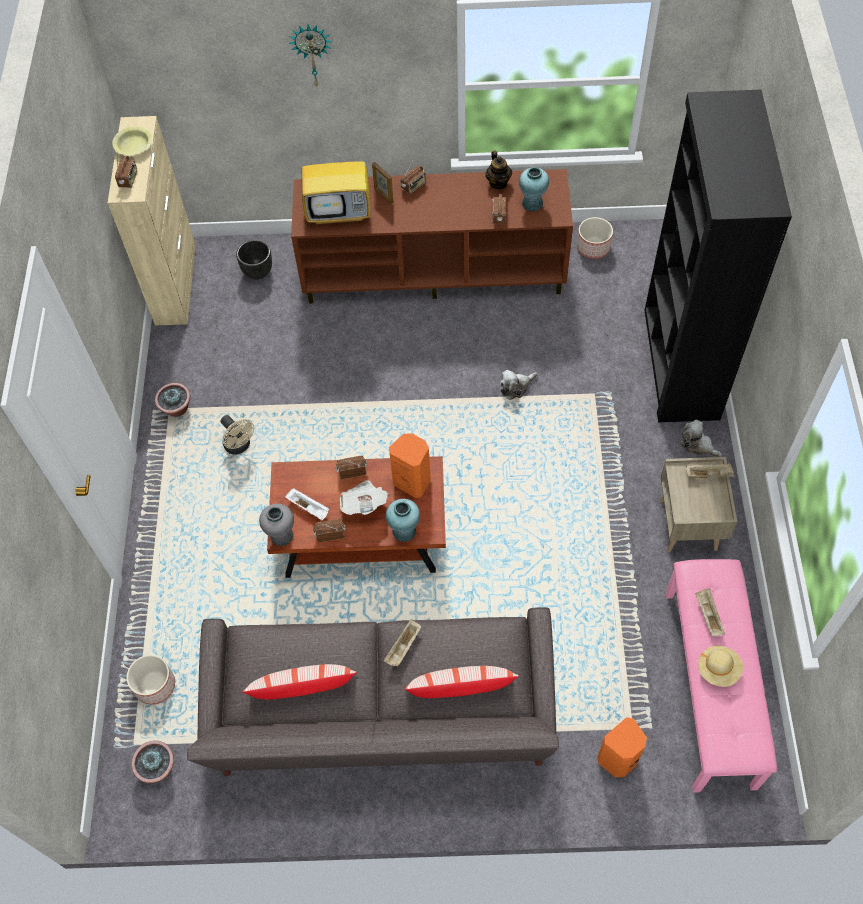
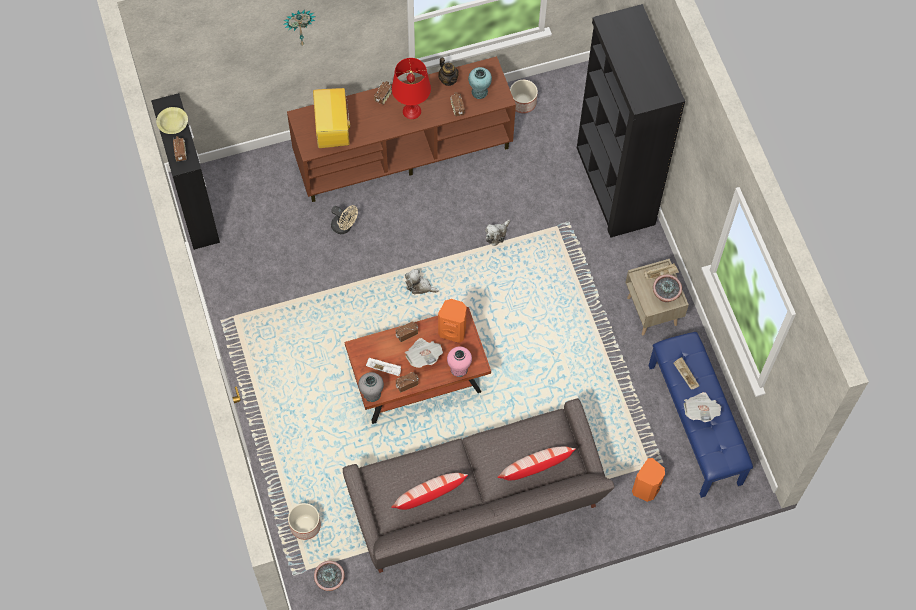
camera: 20 degrees left, 5 degrees up
beige cabinet [108,116,196,326] -> black cabinet [151,93,220,250]
potted plant [155,383,190,417] -> potted plant moved to [653,274,682,302]
beige fan [221,415,254,455] -> beige fan moved to [331,205,358,234]
black planter [236,240,272,280] -> none
television [301,134,370,225] -> television turned 105 degrees clockwise [313,88,350,148]
picture frame [372,162,394,204] -> none
beige tray [384,619,422,667] -> none
turquoise vase [386,499,420,542] -> pink vase [447,346,472,377]
pink bench [665,559,777,793] -> blue bench [649,332,753,498]
plush toy [680,419,722,457] -> plush toy moved to [405,269,439,294]
beige hat [698,645,743,687] -> newspaper [684,392,721,422]
none -> red table lamp [392,58,431,119]

